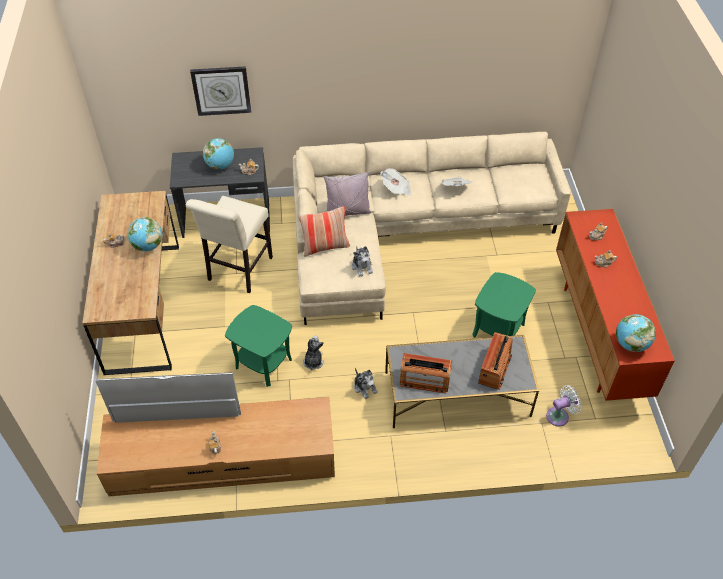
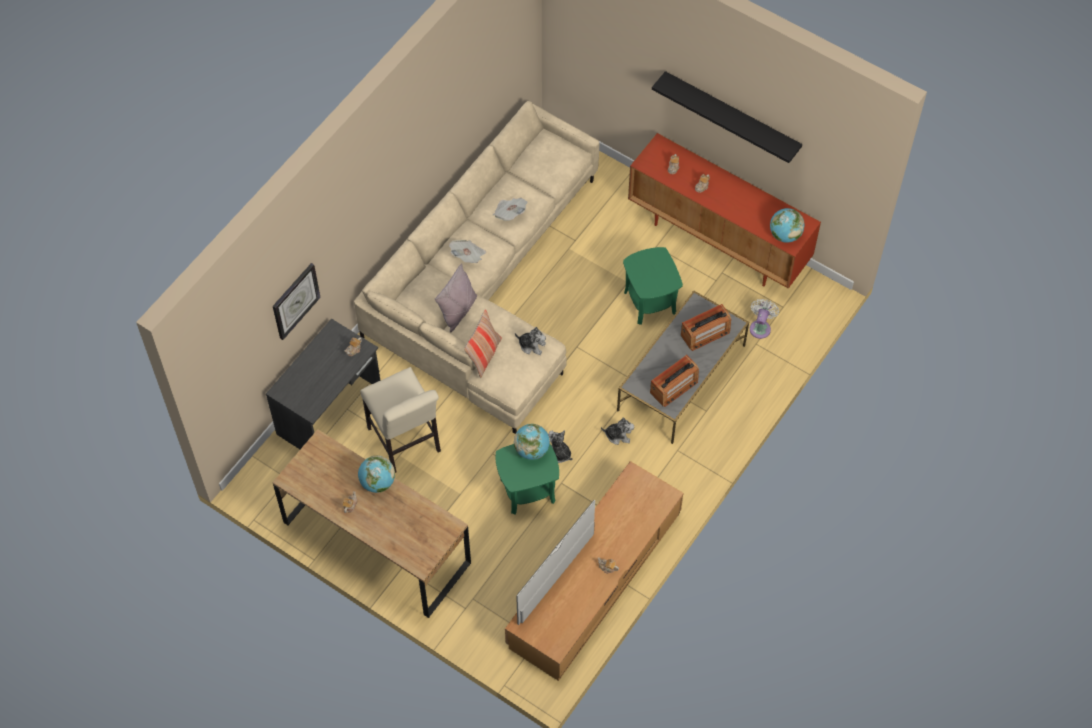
camera: 50 degrees left, 10 degrees up
globe [203,138,234,170] -> globe moved to [514,424,550,460]
radio [478,332,513,390] -> radio turned 90 degrees clockwise [681,304,731,351]
none -> black shelf [652,71,802,163]

